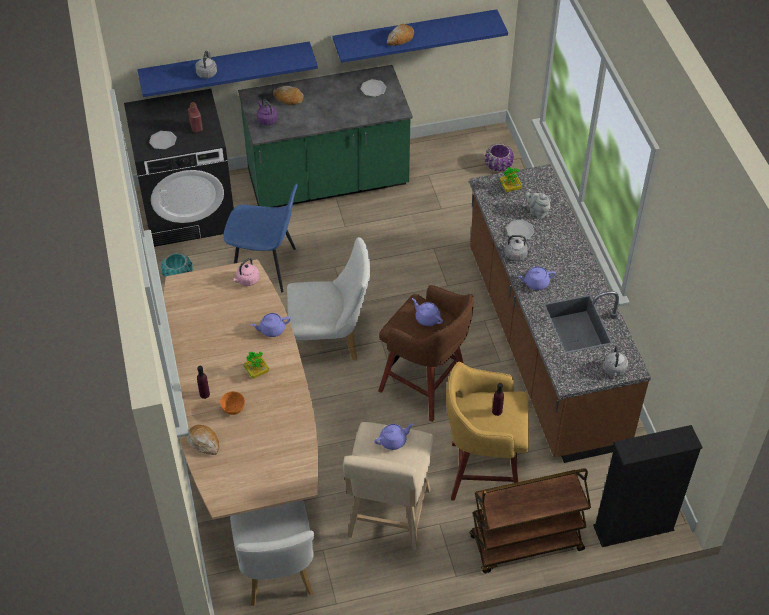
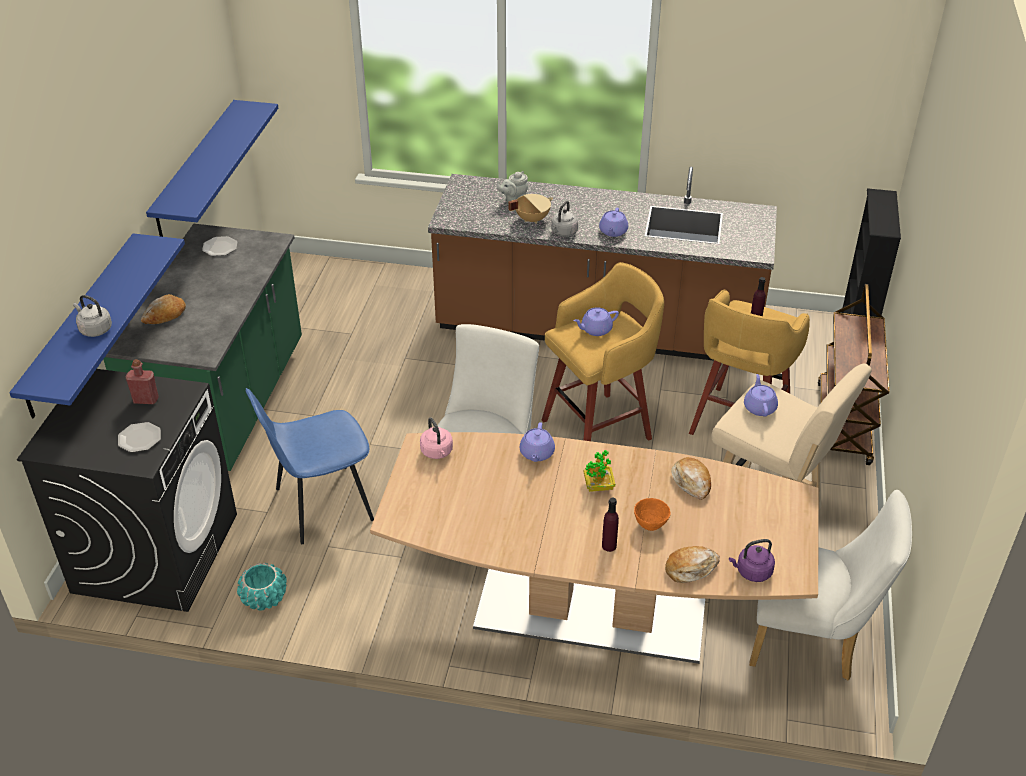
camera: 65 degrees left, 10 degrees down
blue chair [223,183,298,292] -> blue chair turned 150 degrees counterclockwise [246,388,374,544]
purple kettle [257,99,278,125] -> purple kettle moved to [729,539,775,582]
brown stool [378,285,474,422] -> yellow stool [542,262,664,441]
bread [387,24,414,46] -> bread moved to [671,457,711,500]
purple planter [485,144,514,172] -> none
potted plant [500,167,522,192] -> none
plate [506,220,535,240] -> beige cooking pot [508,194,553,224]
grey kettle [603,346,628,376] -> none

